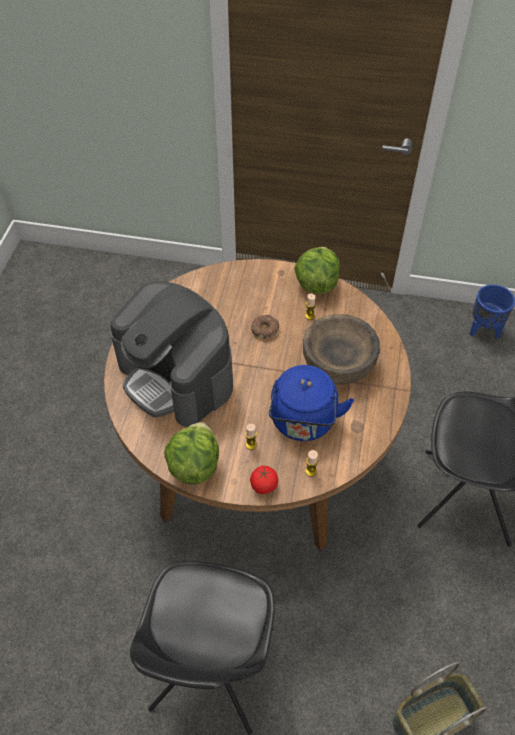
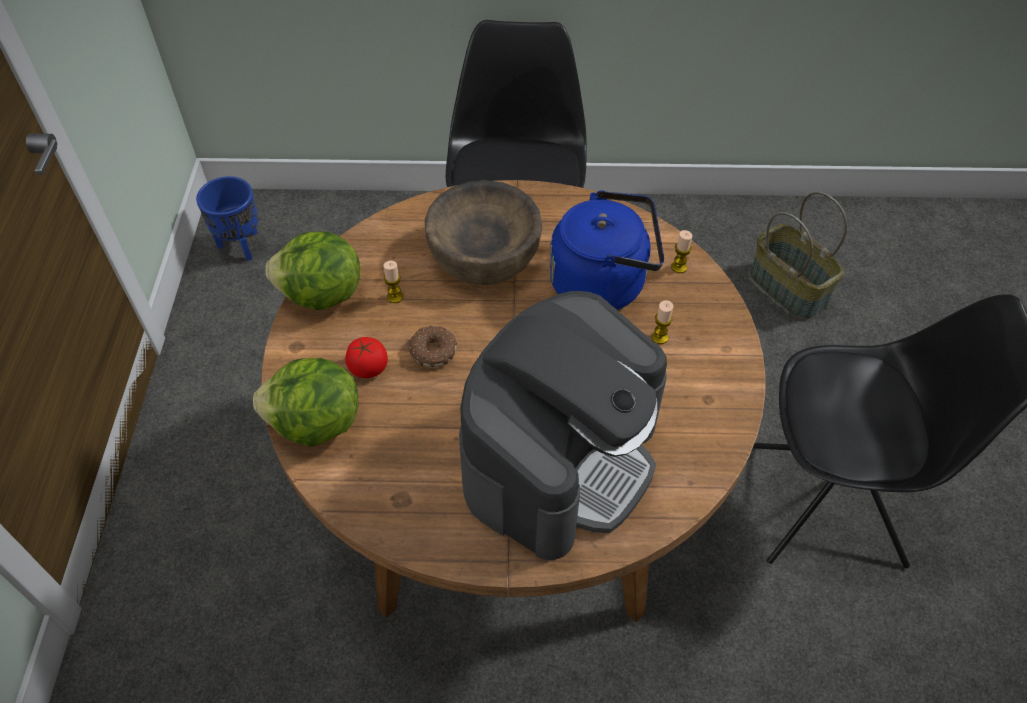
camera: 100 degrees left, 0 degrees up
lettuce [164,422,219,485] -> lettuce moved to [253,358,358,447]
tomato [250,466,278,494] -> tomato moved to [345,337,388,378]

